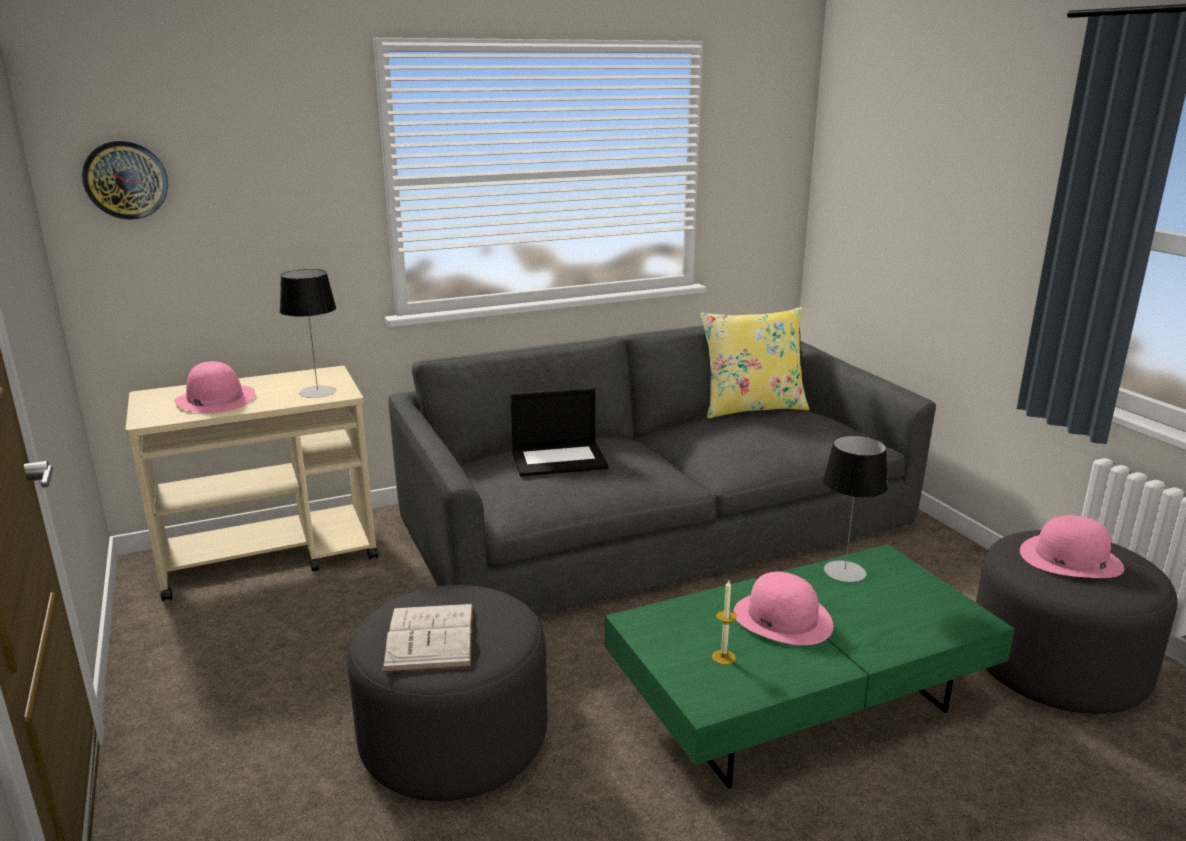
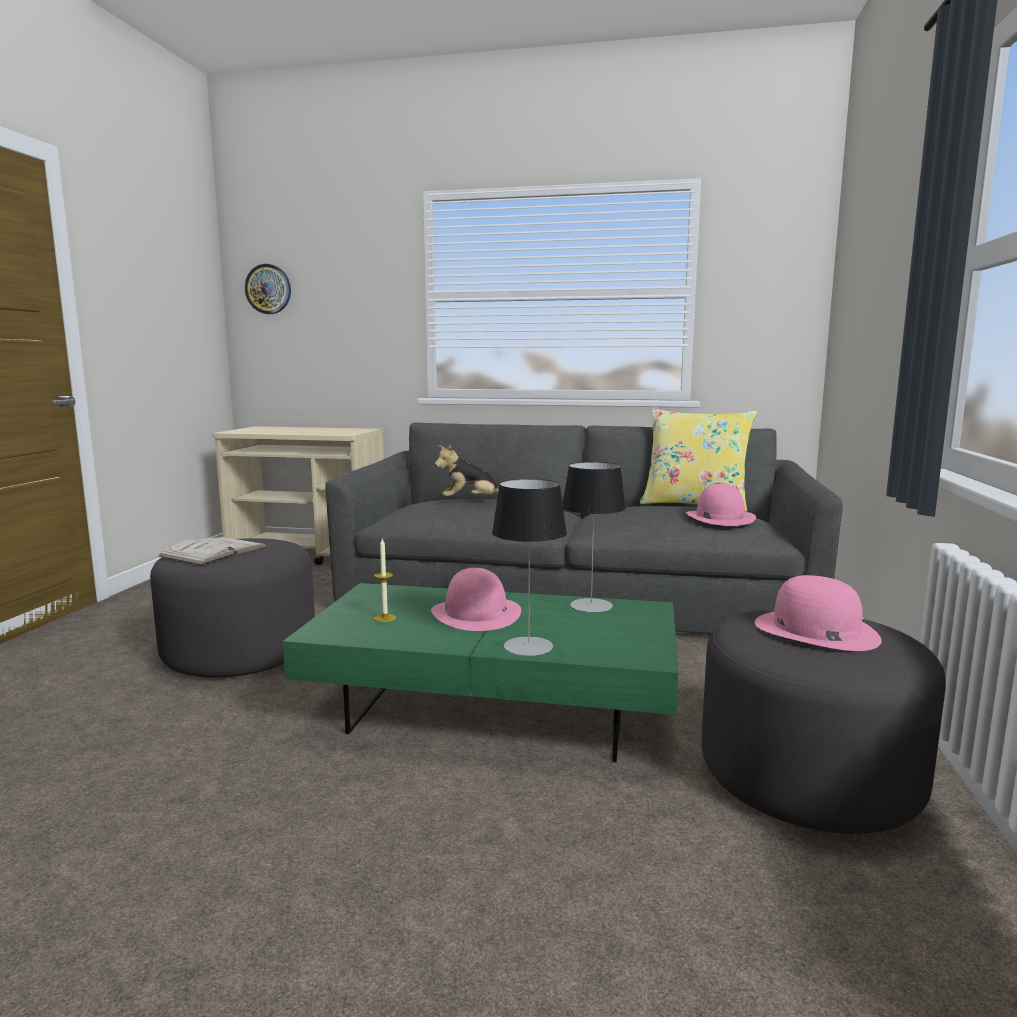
camera: 35 degrees right, 10 degrees down
pink hat [174,361,255,413] -> pink hat moved to [686,484,756,526]
table lamp [279,269,336,398] -> table lamp moved to [492,479,567,656]
laptop [511,387,608,476] -> plush toy [435,444,499,497]

